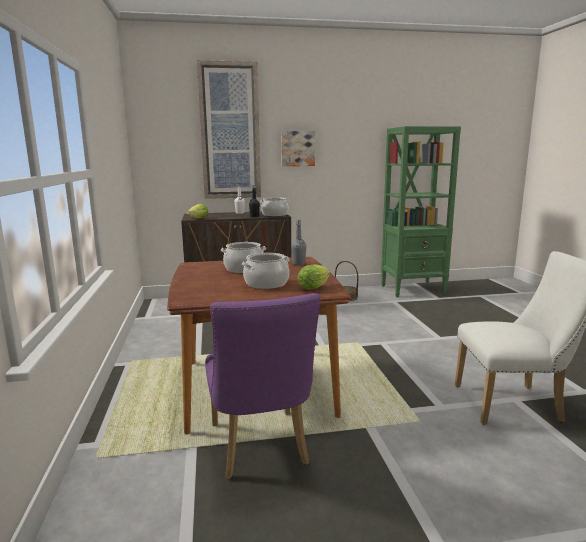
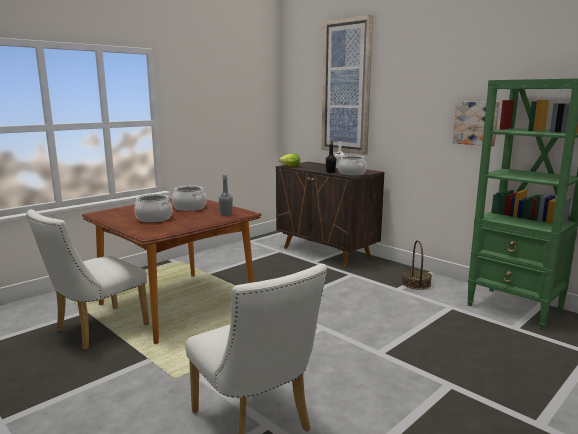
camera: 55 degrees right, 0 degrees up
purple chair [205,293,320,479] -> white chair [26,209,149,350]
picture [281,131,315,166] -> picture moved to [452,101,500,146]
lettuce [298,264,330,290] -> none

